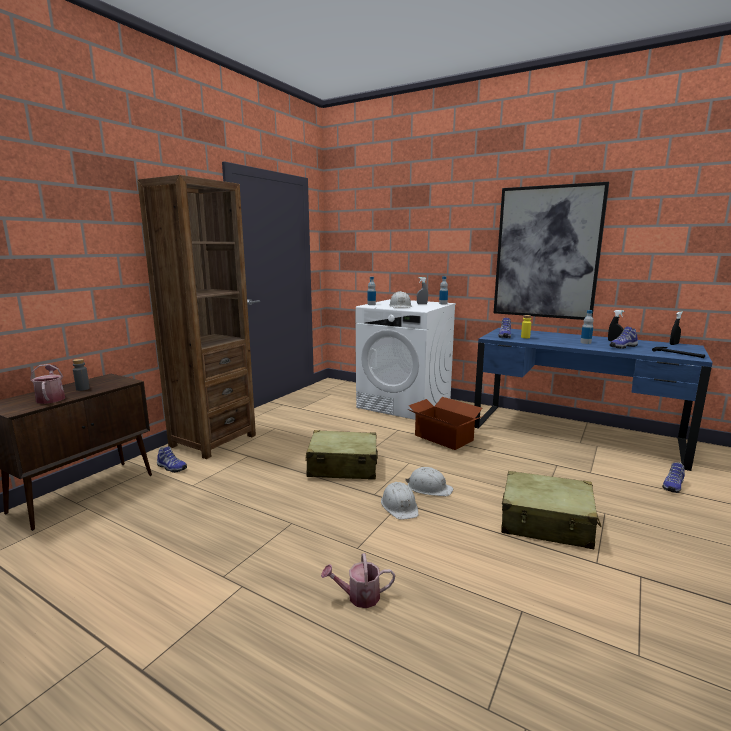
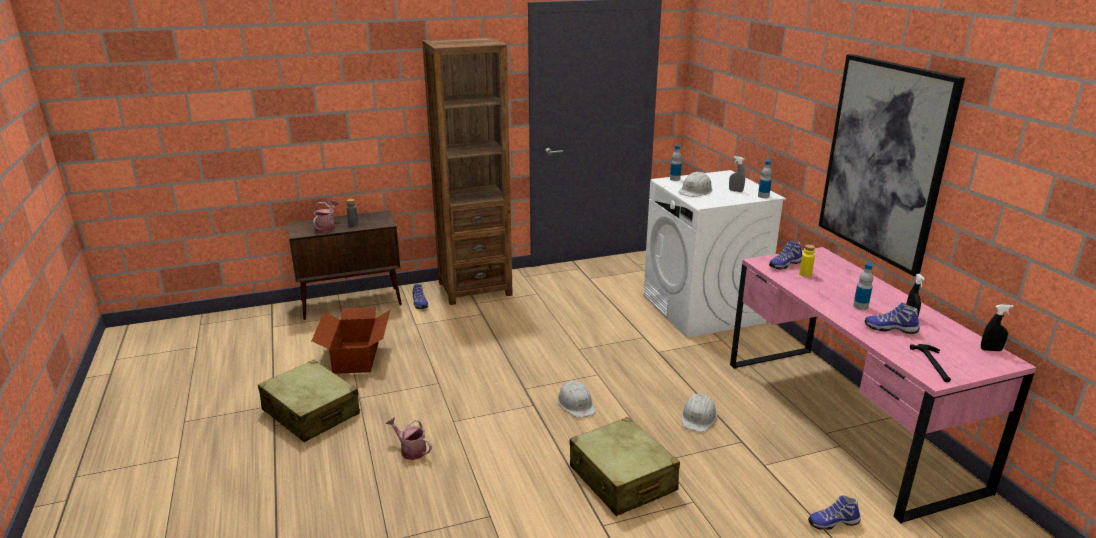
camera: 40 degrees right, 10 degrees up
beige suitcase [305,430,378,480] -> beige suitcase moved to [258,360,360,442]
white hard hat [381,482,418,520] -> white hard hat moved to [681,393,717,432]
cardboard box [408,397,483,450] -> cardboard box moved to [312,307,390,374]
blue desk [474,328,713,471] -> pink desk [730,247,1036,524]

